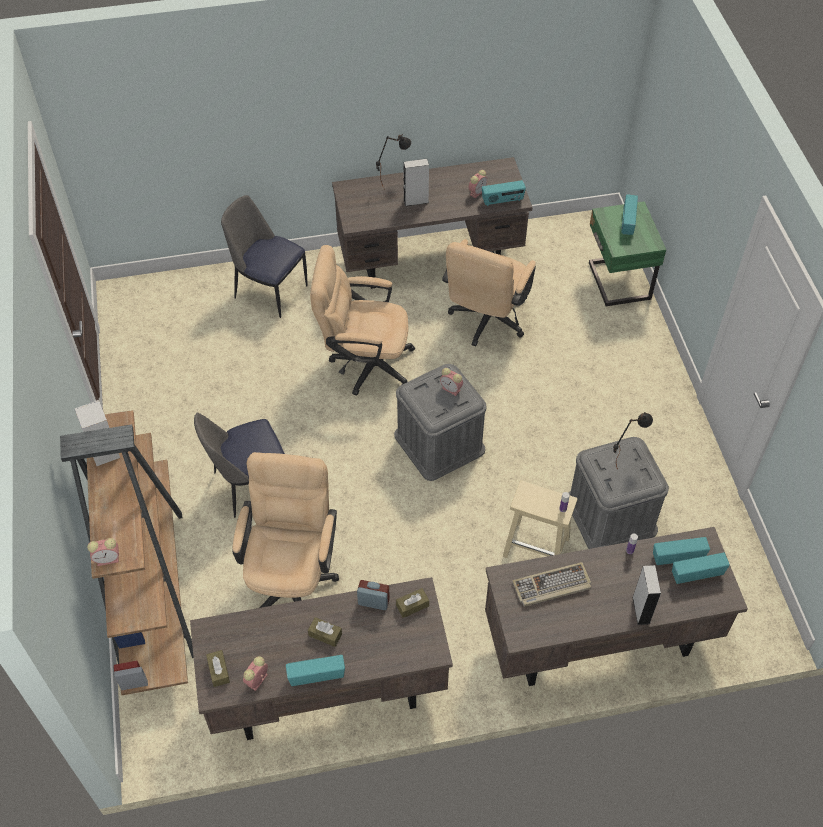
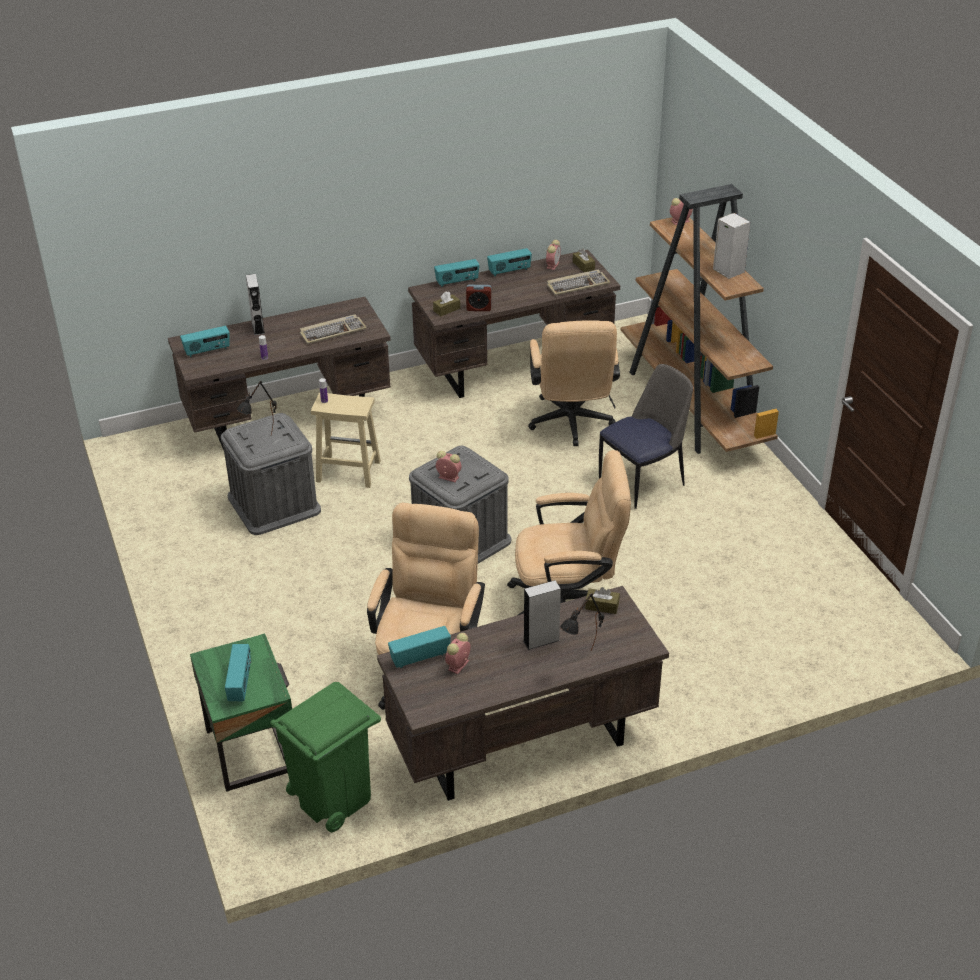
camera: 170 degrees right, 15 degrees down
chair [221,195,307,318] -> none
brown tissue box [308,617,342,647] -> brown tissue box moved to [585,587,620,614]
radio [653,537,710,565] -> radio moved to [434,259,479,287]
none -> green trash can [270,682,381,832]
none -> keyboard [547,270,611,296]

